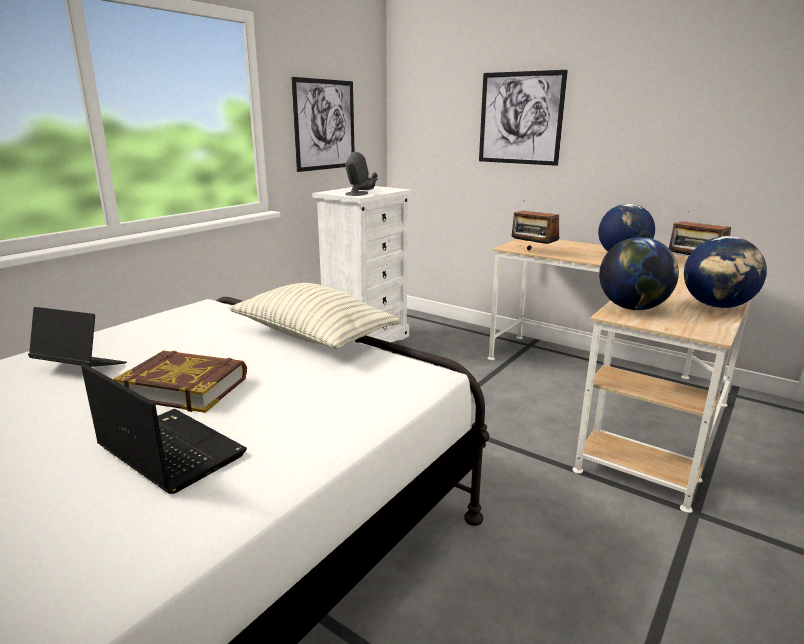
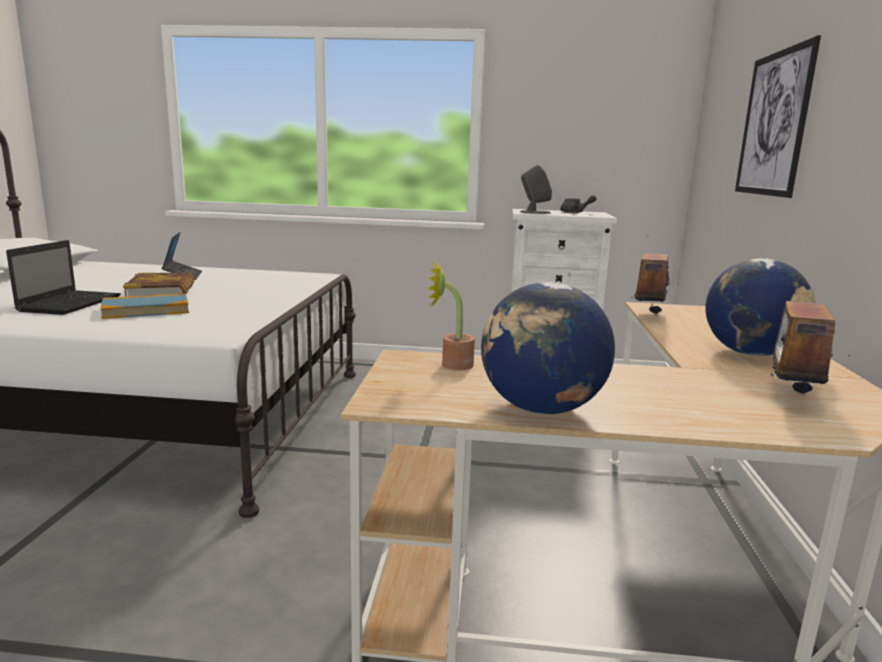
camera: 60 degrees right, 5 degrees down
pillow [228,283,400,349] -> none
picture [291,77,355,172] -> none
globe [599,237,679,310] -> potted plant [428,261,475,370]
none -> book [100,293,189,319]

